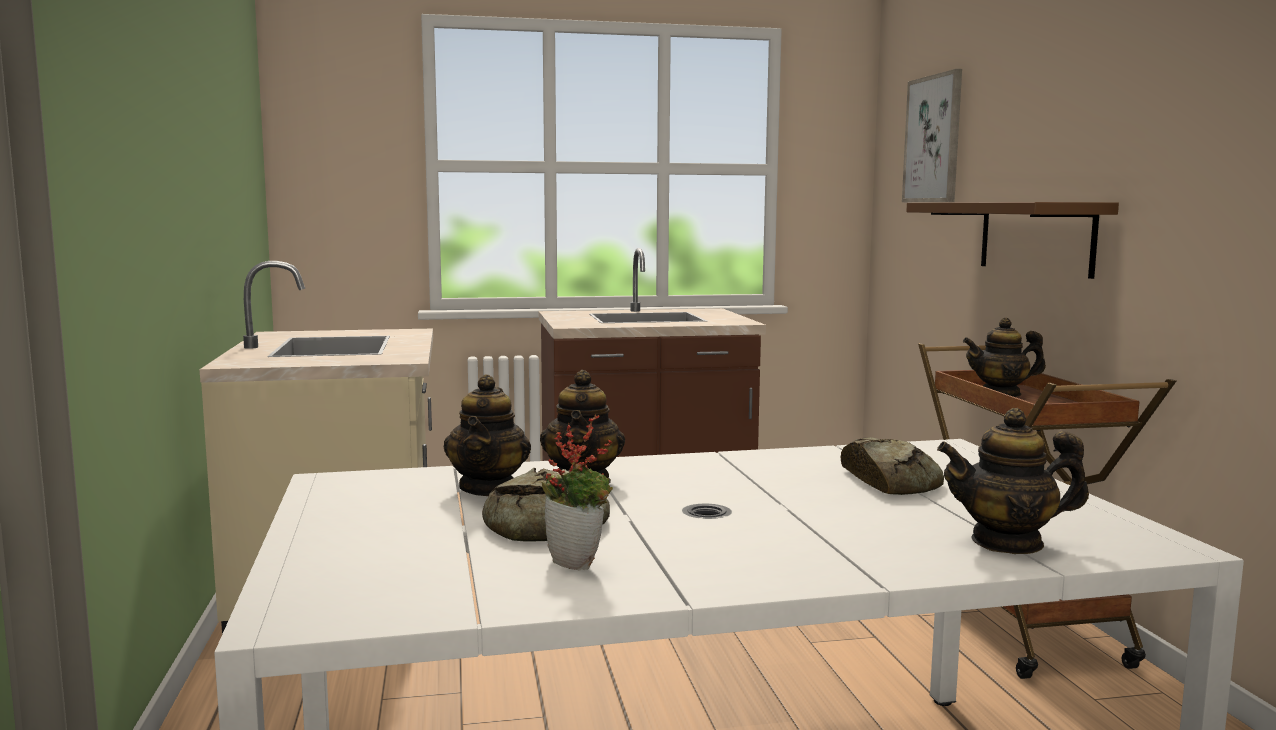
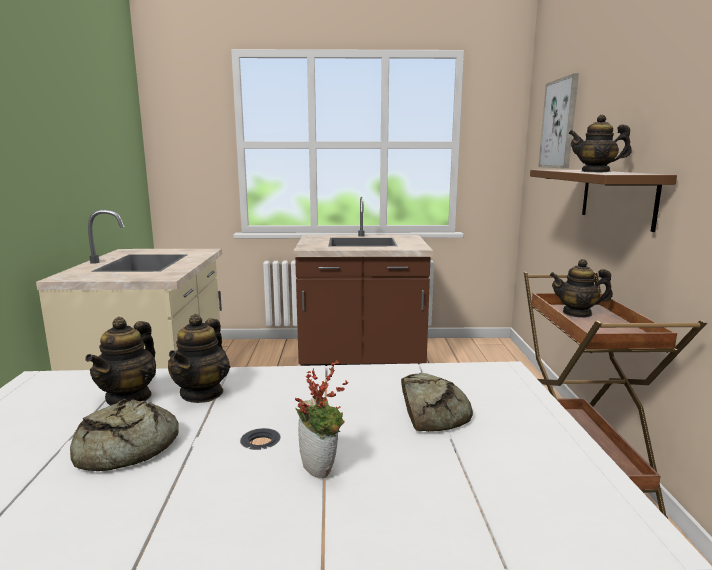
camera: 10 degrees right, 5 degrees up
potted plant [542,414,613,570] -> potted plant moved to [295,360,348,479]
teapot [937,408,1089,554] -> teapot moved to [568,115,632,172]

